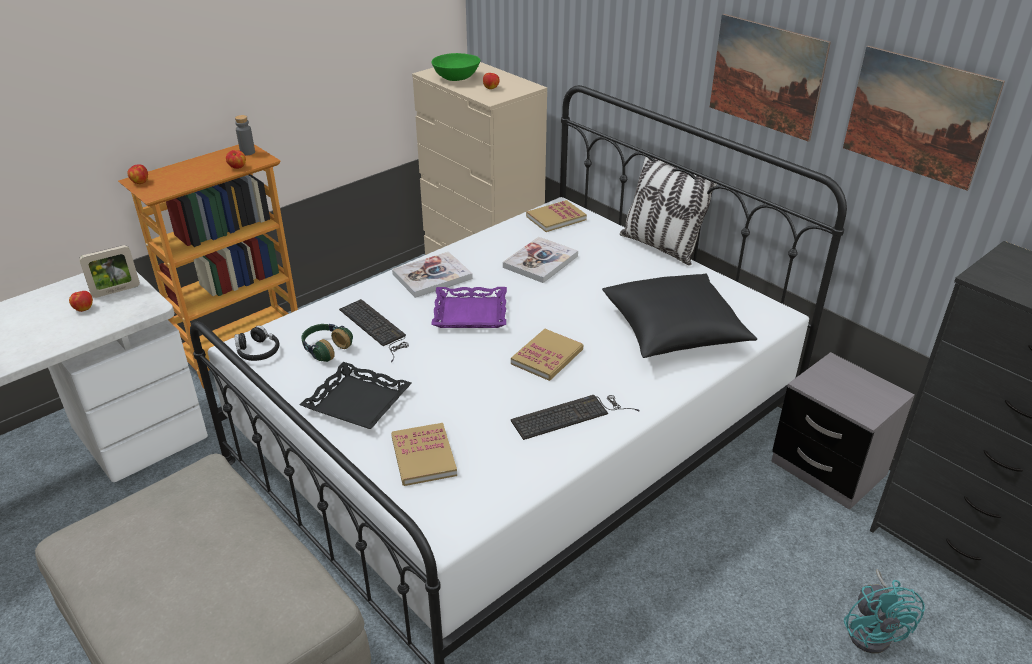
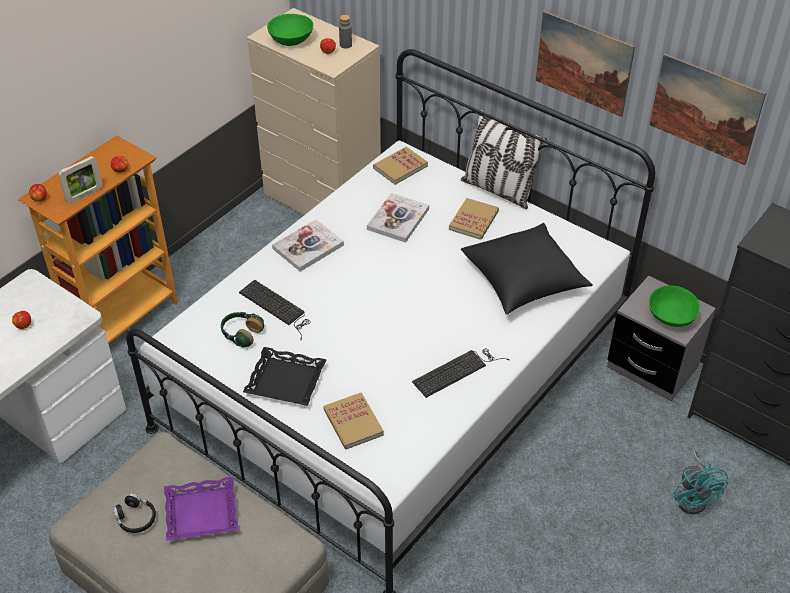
camera: 10 degrees left, 10 degrees up
picture frame [79,245,140,298] -> picture frame moved to [58,156,103,204]
grey bottle [235,115,255,156] -> grey bottle moved to [339,15,352,48]
black headphones [235,325,279,361] -> black headphones moved to [112,493,156,533]
purple tray [431,287,507,328] -> purple tray moved to [164,477,238,541]
book [511,329,583,381] -> book moved to [449,198,499,240]
none -> green bowl [649,285,700,327]

